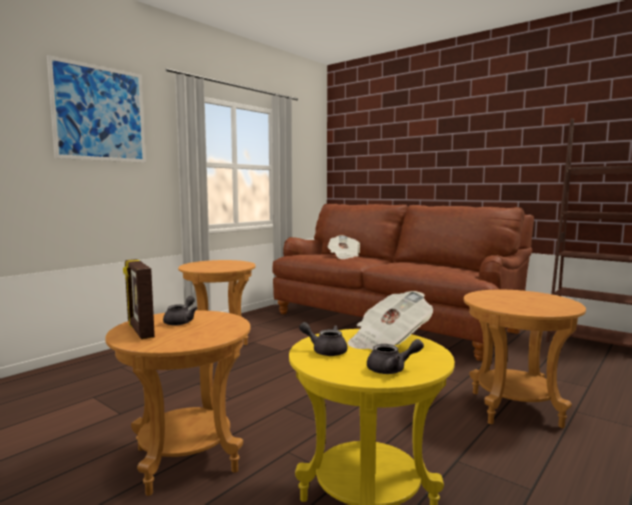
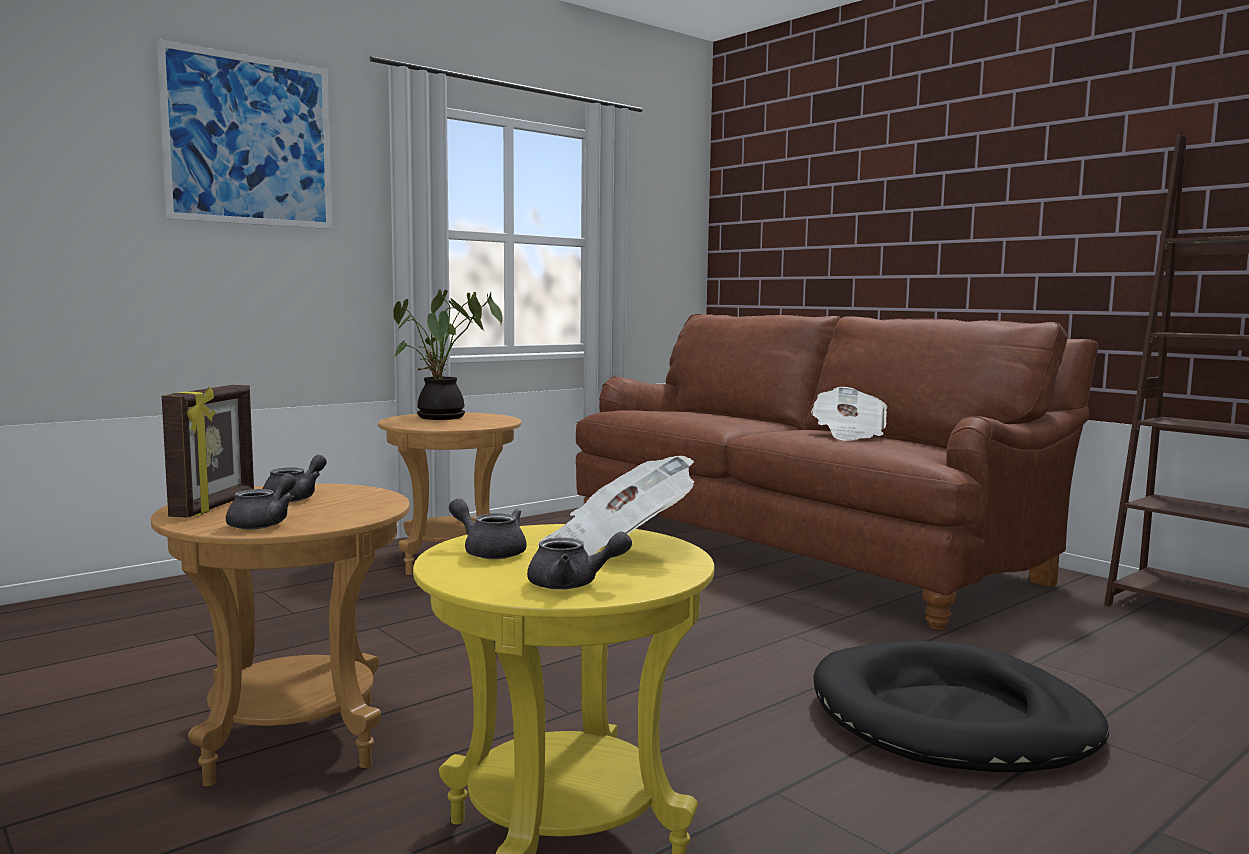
camera: 10 degrees right, 0 degrees up
picture frame [123,259,155,339] -> picture frame turned 150 degrees counterclockwise [162,385,254,518]
newspaper [327,235,360,259] -> newspaper moved to [811,387,887,441]
brown side table [464,290,586,428] -> black dog bed [813,641,1109,772]
none -> grey teapot [226,474,296,529]
none -> potted plant [393,289,503,420]

